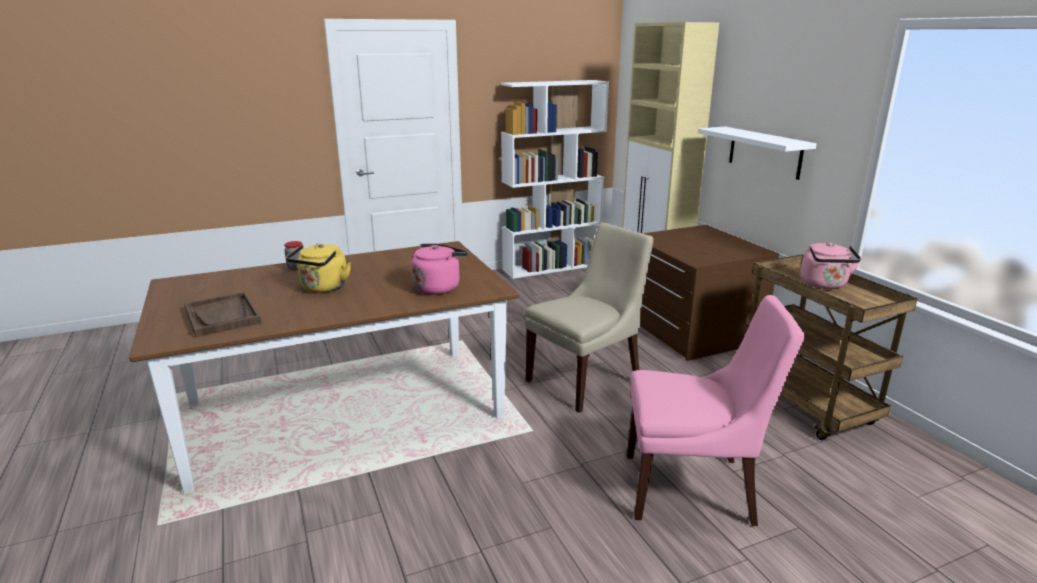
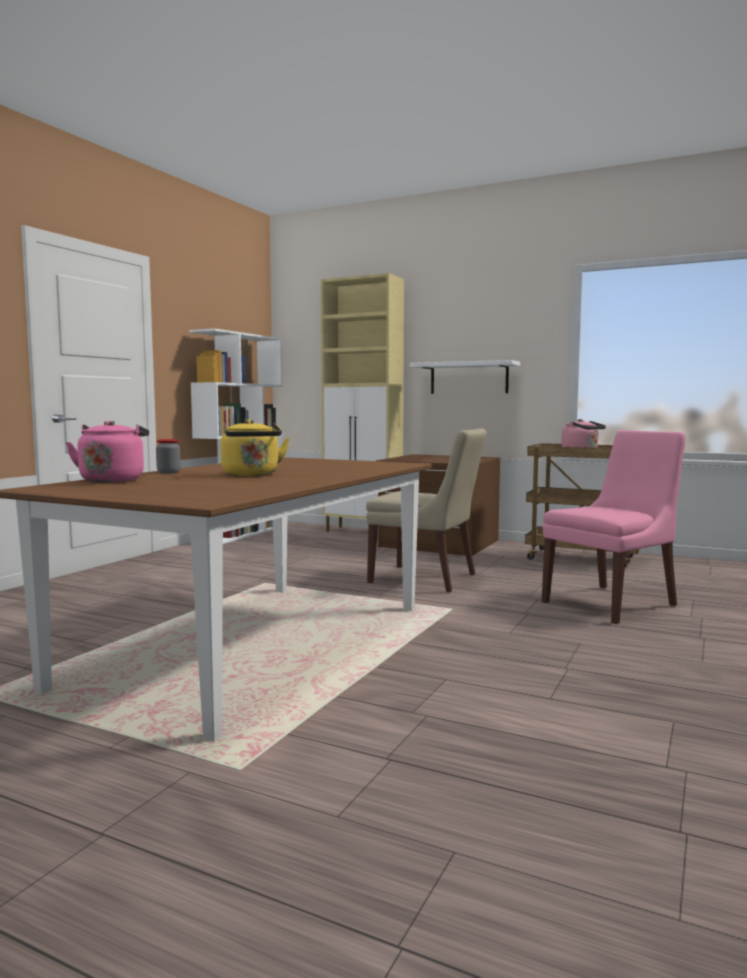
camera: 40 degrees left, 15 degrees down
brown tray [185,292,262,337] -> none
pink kettle [411,243,468,295] -> pink kettle moved to [66,421,149,482]
beige chair [525,222,654,413] -> beige chair turned 105 degrees clockwise [366,428,487,592]

